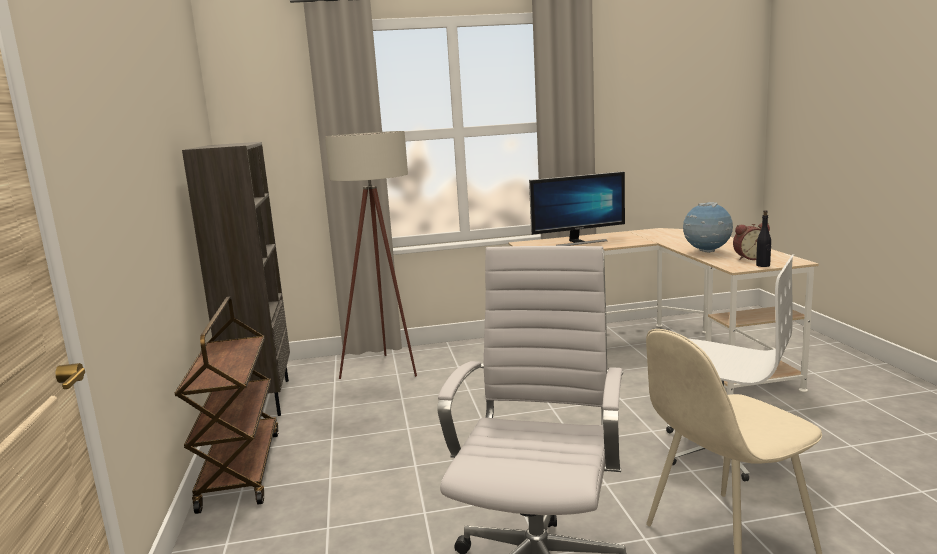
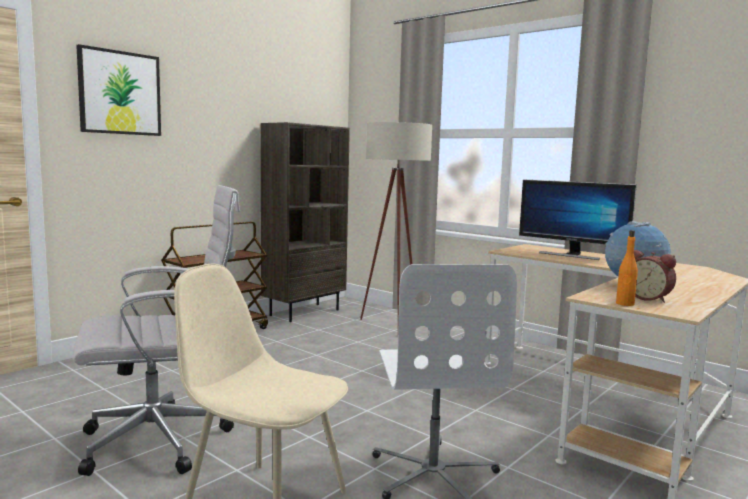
camera: 50 degrees right, 5 degrees down
black bottle [756,210,771,267] -> orange bottle [616,230,638,306]
none -> picture [76,44,161,136]

